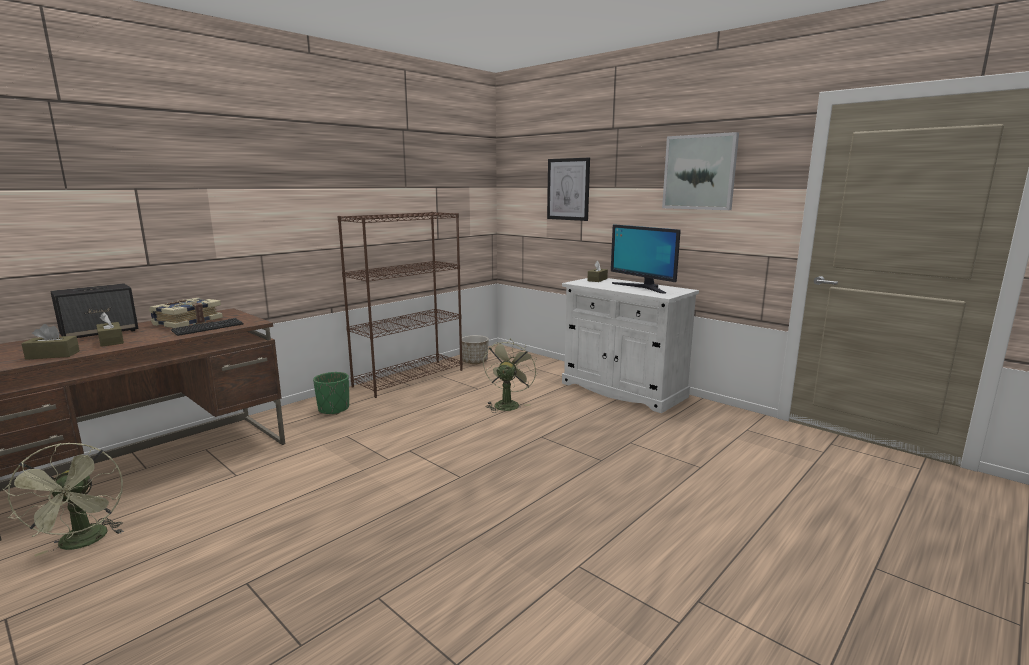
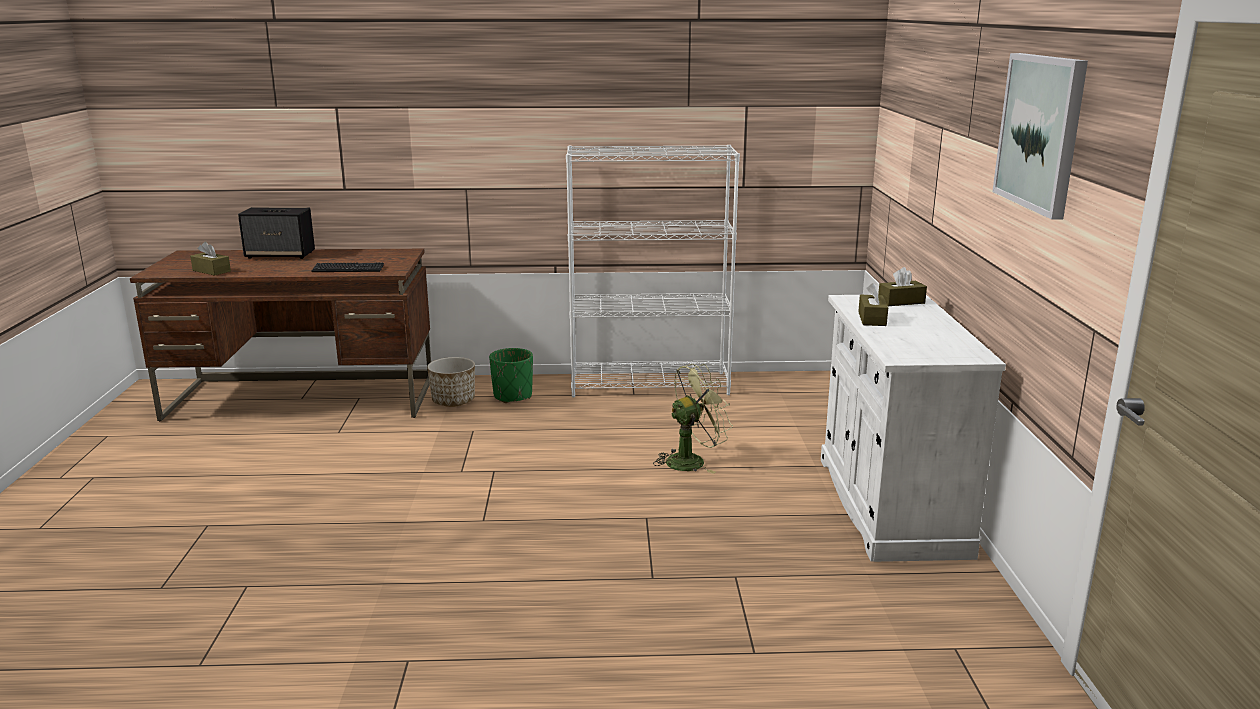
camera: 45 degrees right, 5 degrees up
green fan [3,443,124,557] -> none
brown tissue box [96,312,124,347] -> brown tissue box moved to [858,283,888,326]
book [149,298,223,328] -> none
brown bookcase [337,212,463,398] -> white bookcase [566,145,740,397]
planter [462,335,489,364] -> planter moved to [427,357,475,407]
picture [547,158,590,221] -> none
monitor [611,224,681,294] -> none

